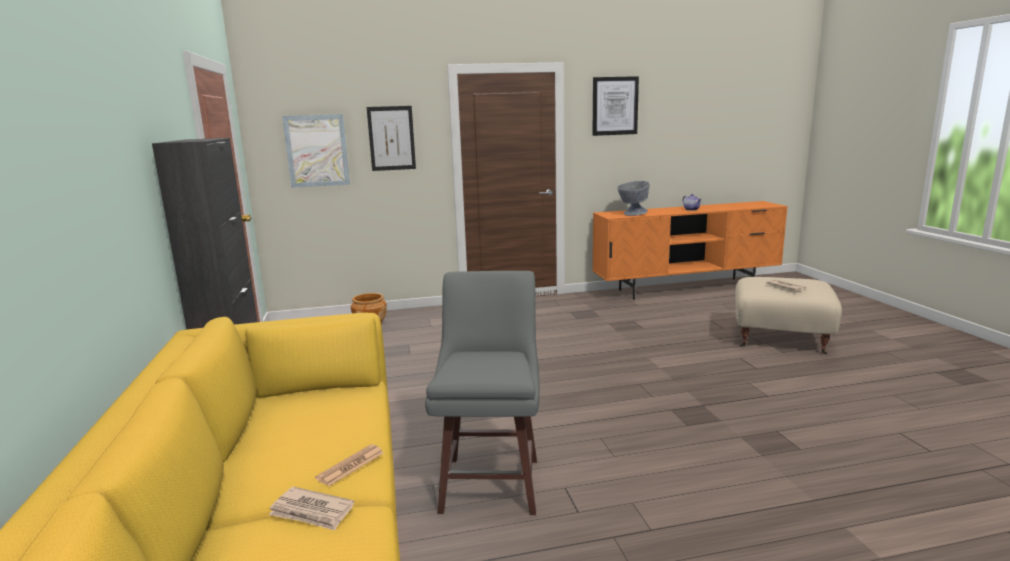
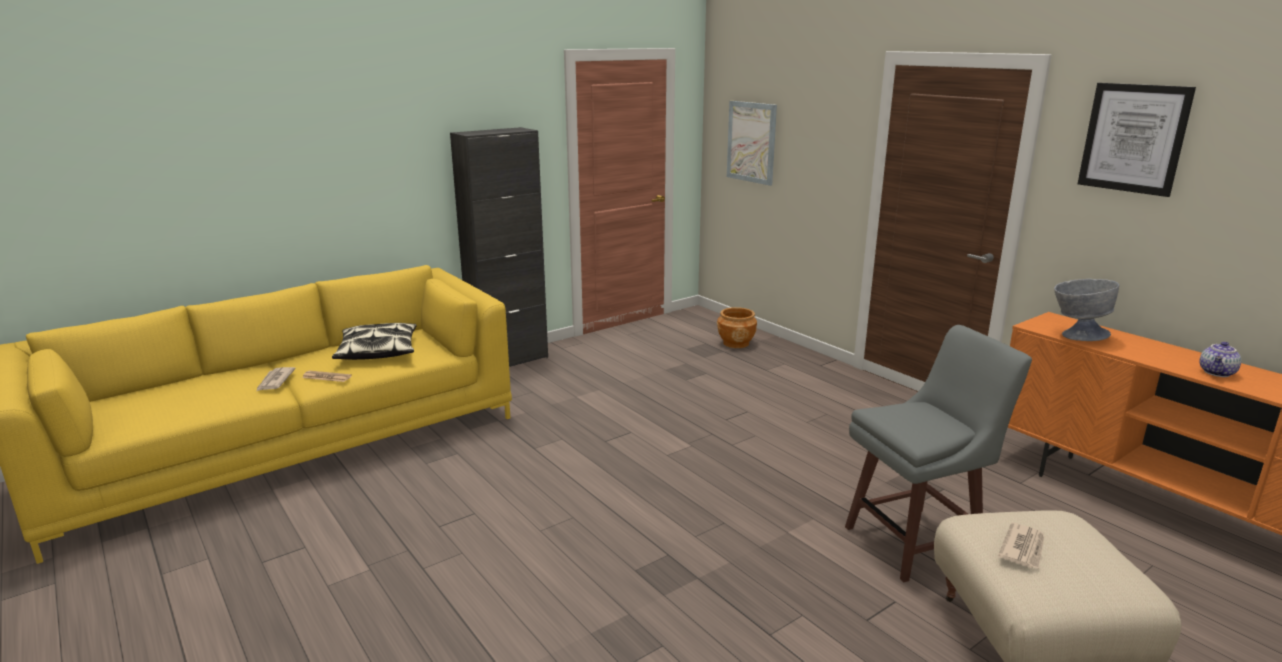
camera: 65 degrees right, 5 degrees up
picture [367,106,416,171] -> none
grey stool [425,271,539,515] -> grey stool moved to [845,325,1032,582]
none -> pillow [332,323,417,360]

